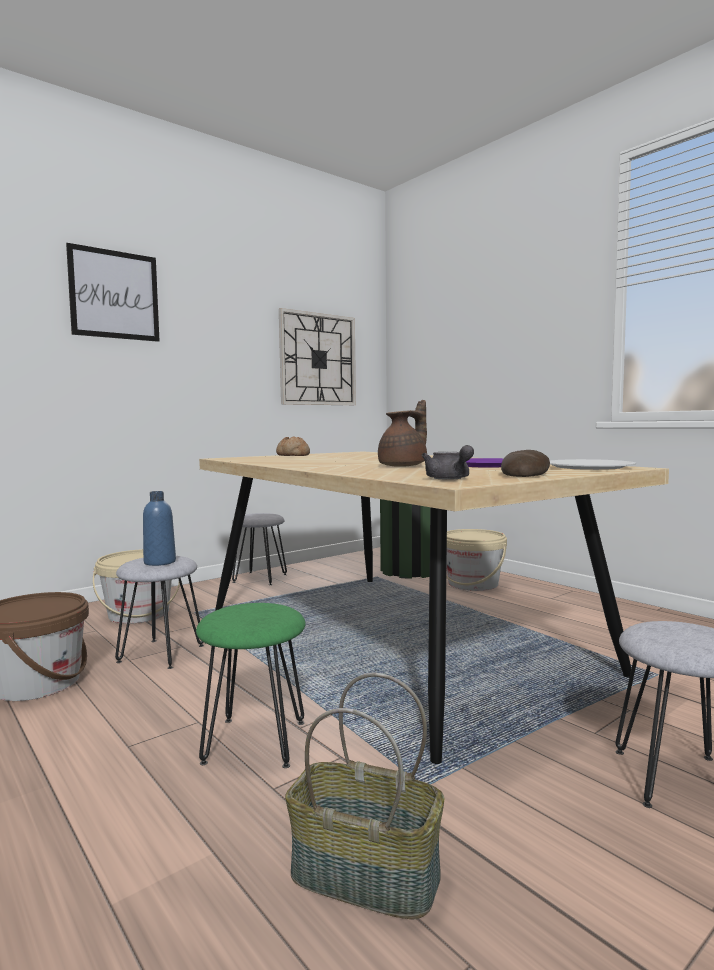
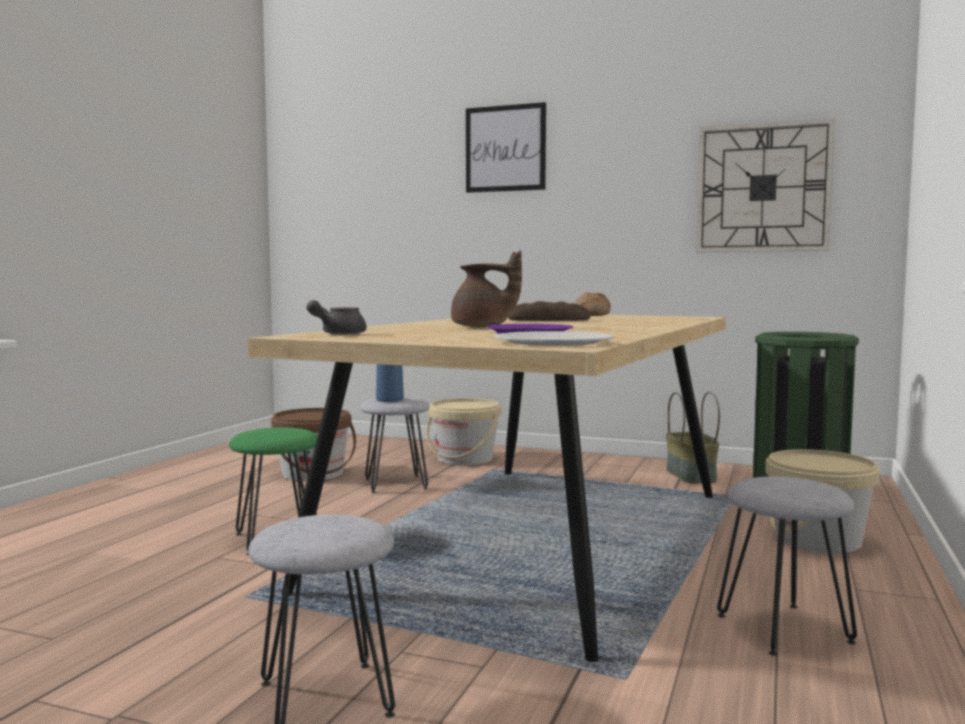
camera: 60 degrees right, 0 degrees up
grey stool [232,513,287,585] -> grey stool moved to [717,477,857,656]
basket [285,673,444,919] -> basket moved to [666,391,720,484]
bread [501,450,550,477] -> bread moved to [508,301,591,321]

